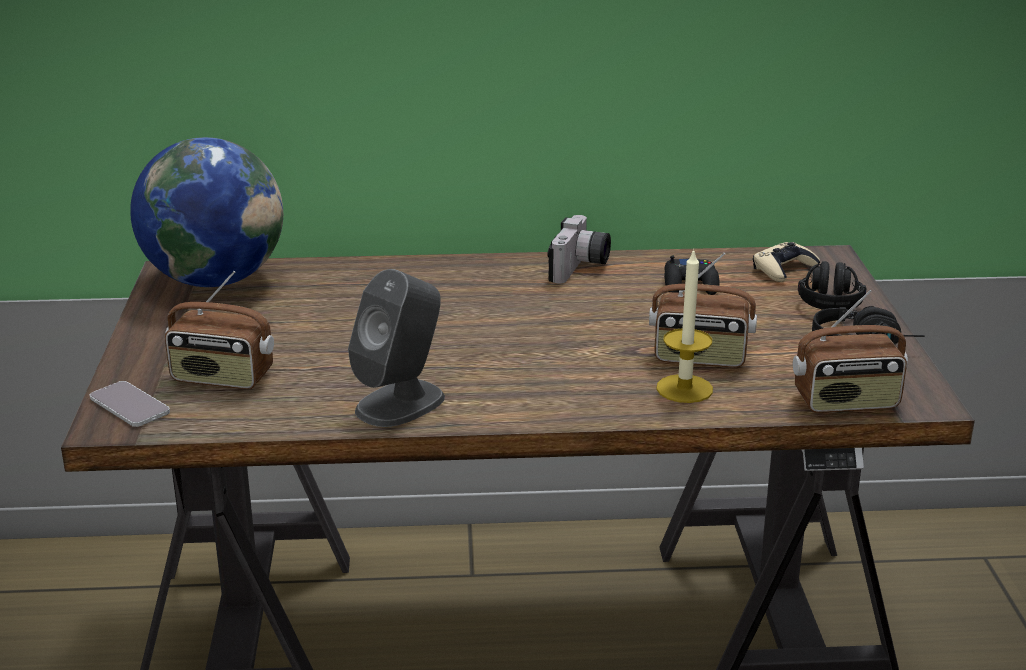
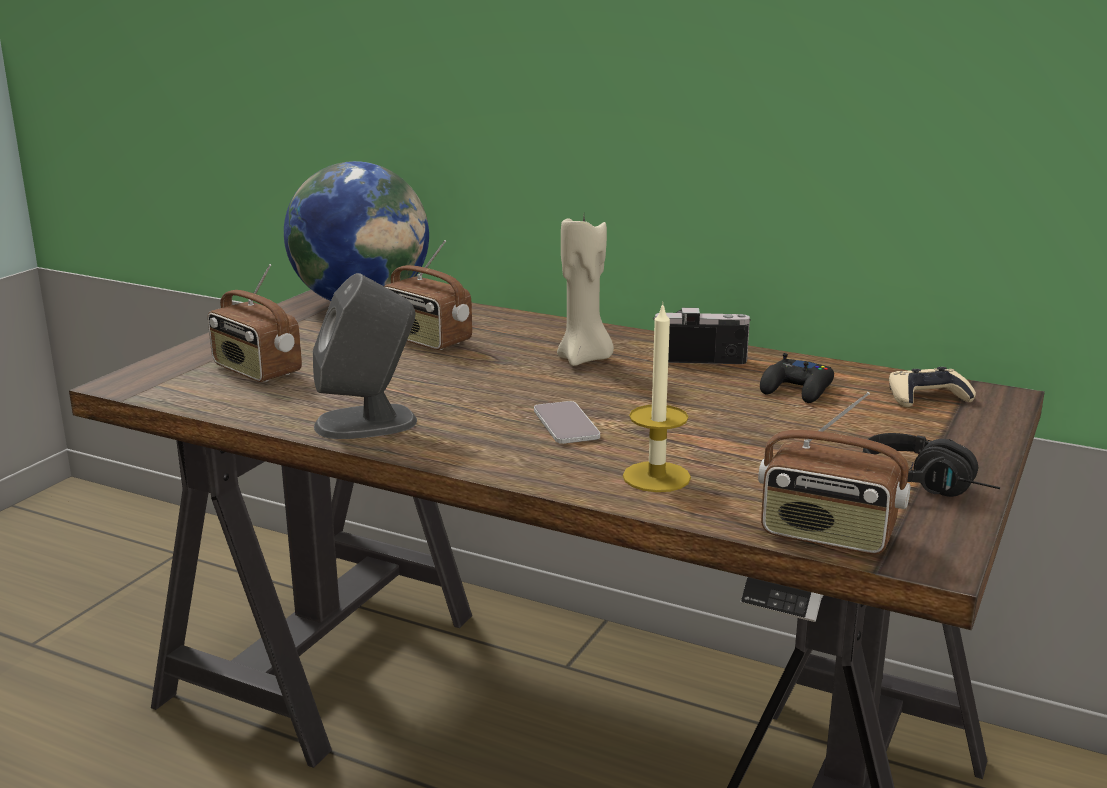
camera: 30 degrees right, 5 degrees down
phone [90,381,170,427] -> phone moved to [534,401,600,444]
camera [548,215,611,283] -> camera turned 135 degrees counterclockwise [653,308,751,364]
radio [649,253,757,367] -> radio moved to [384,240,472,350]
black headphones [798,261,866,310] -> none
none -> beige candle [557,217,614,366]

